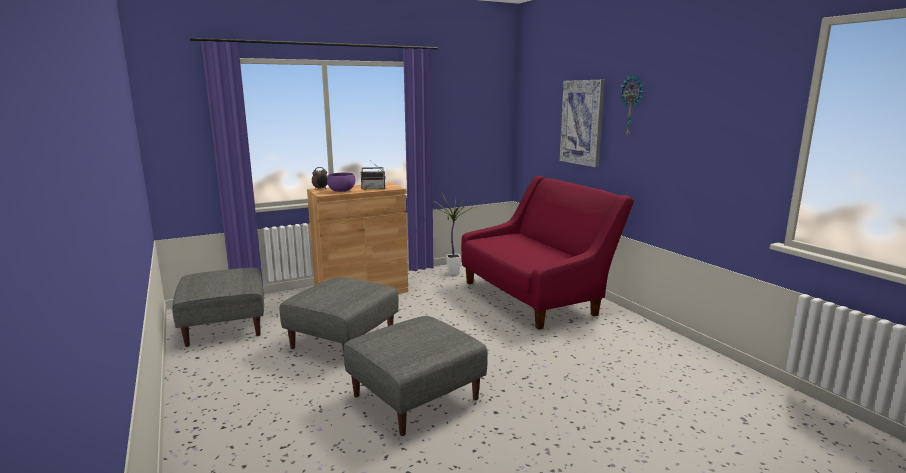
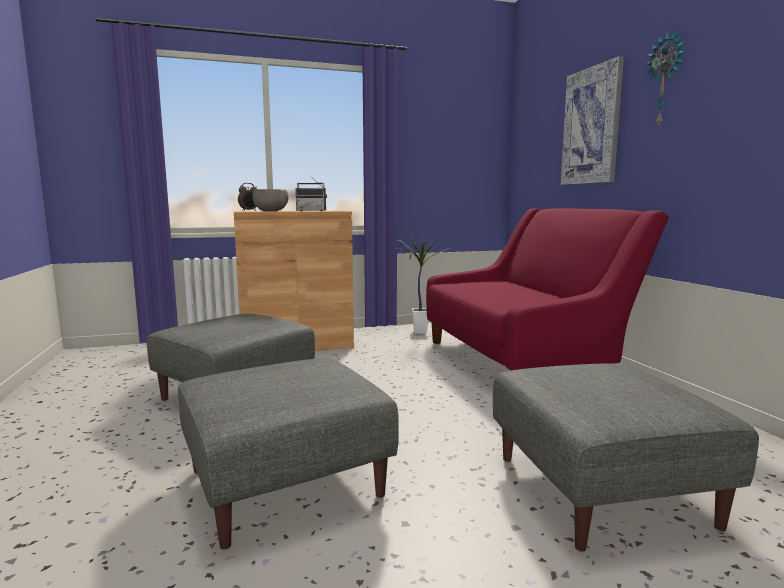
camera: 10 degrees right, 5 degrees down
grey ottoman [172,268,264,347] -> grey ottoman moved to [493,363,759,552]
purple bowl [327,173,355,192] -> grey bowl [252,189,288,211]

